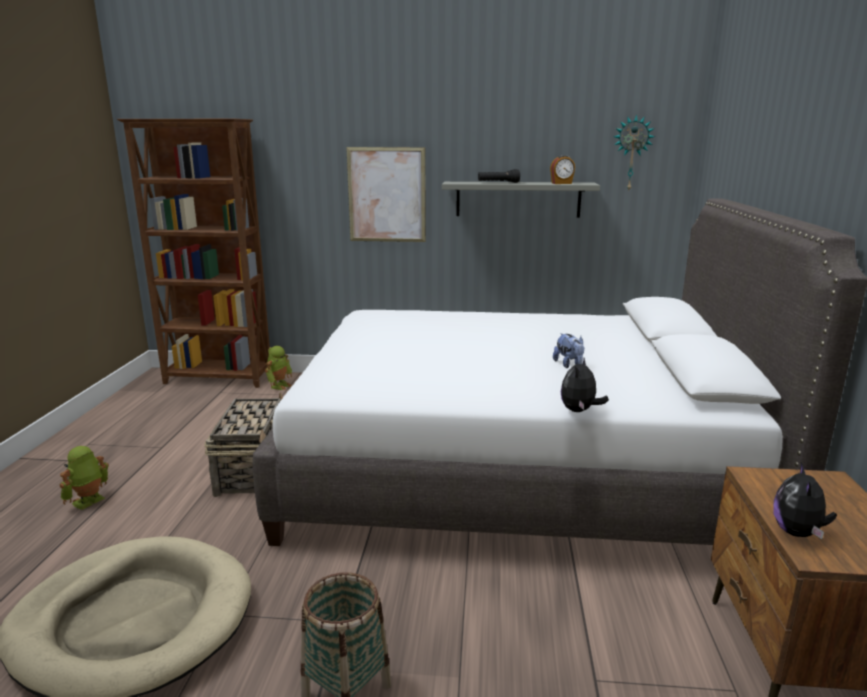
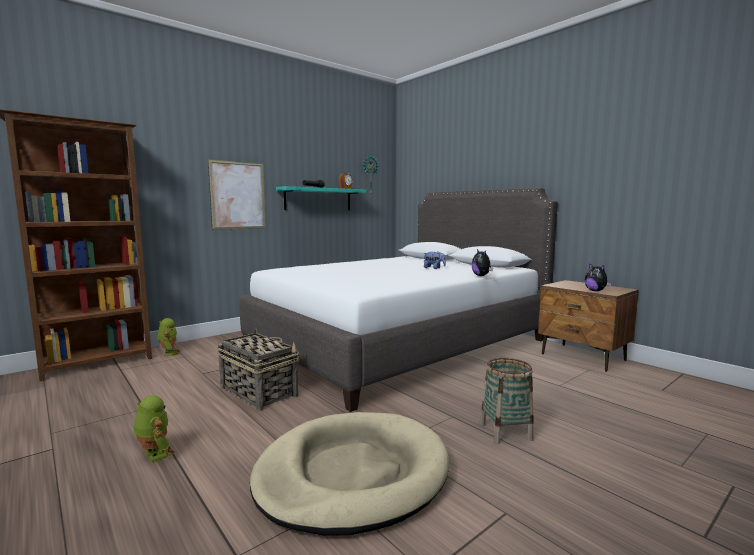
camera: 45 degrees left, 10 degrees down
toy robot [60,446,109,510] -> toy robot turned 150 degrees clockwise [134,395,175,463]
grey shelf [442,182,600,218] -> turquoise shelf [276,186,366,210]

